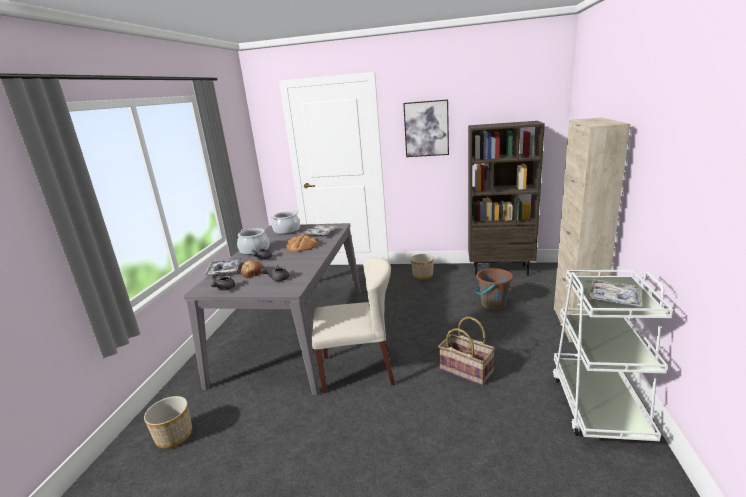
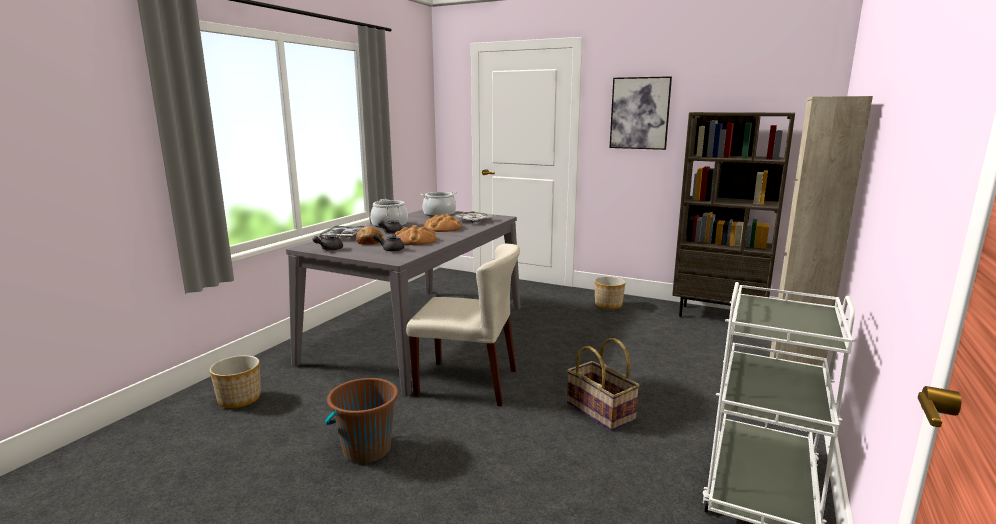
camera: 15 degrees right, 5 degrees down
brown bucket [476,268,513,310] -> brown bucket moved to [325,378,398,463]
tray [589,279,643,307] -> none
none -> bread [395,225,437,245]

